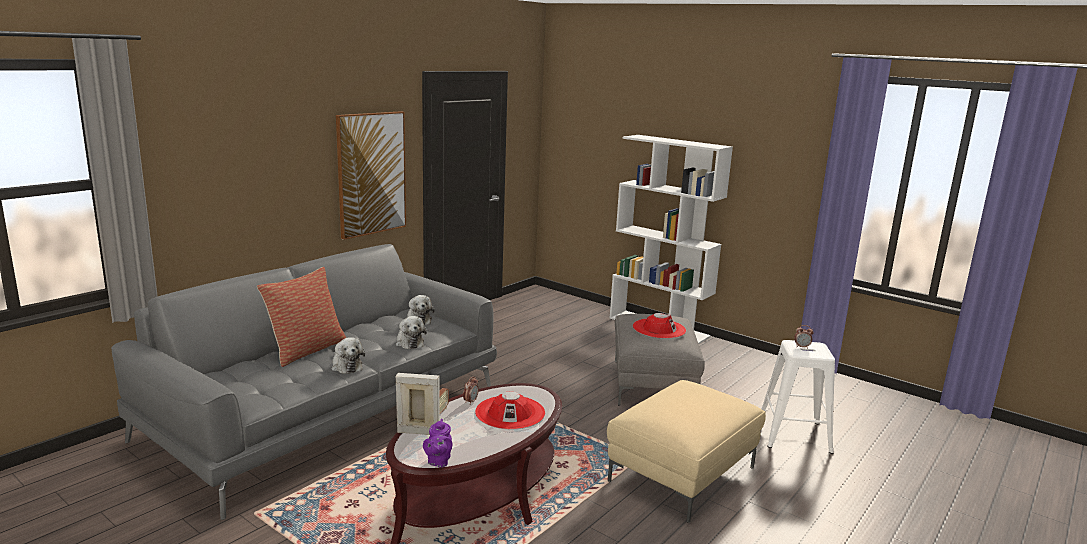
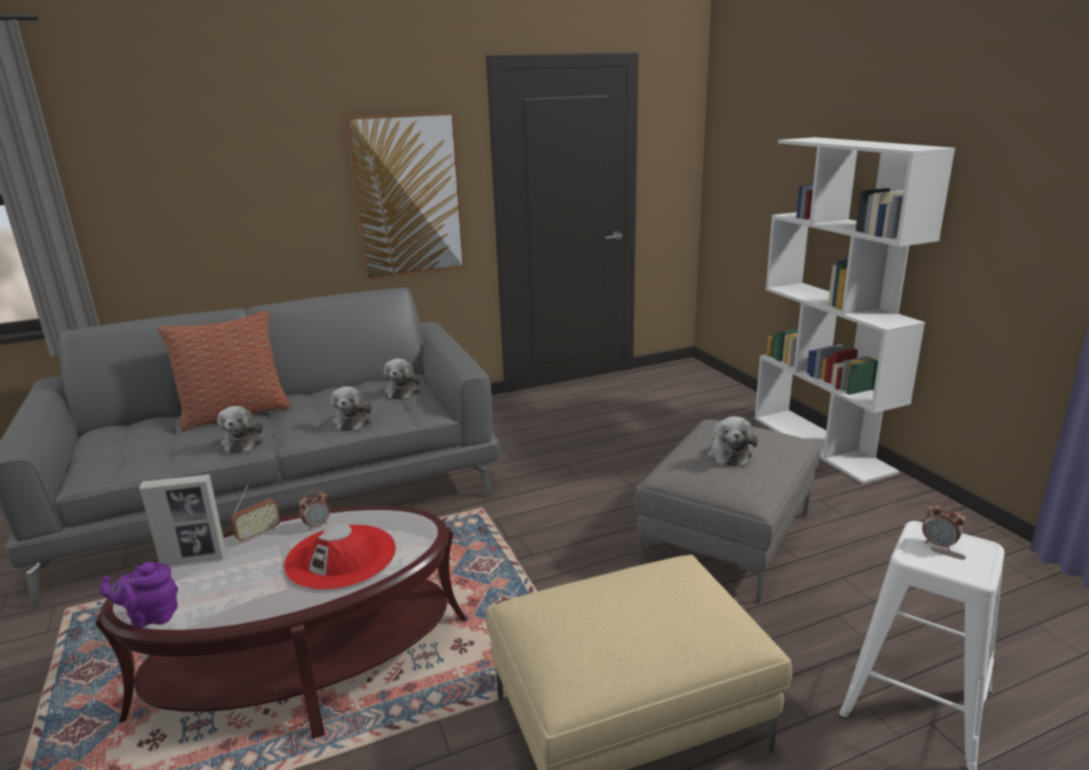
camera: 30 degrees right, 5 degrees up
picture frame [395,373,440,435] -> picture frame turned 135 degrees clockwise [139,474,226,566]
purple teapot [423,419,452,468] -> purple teapot turned 45 degrees clockwise [99,562,178,628]
red hat [633,313,686,338] -> plush toy [708,416,758,466]

